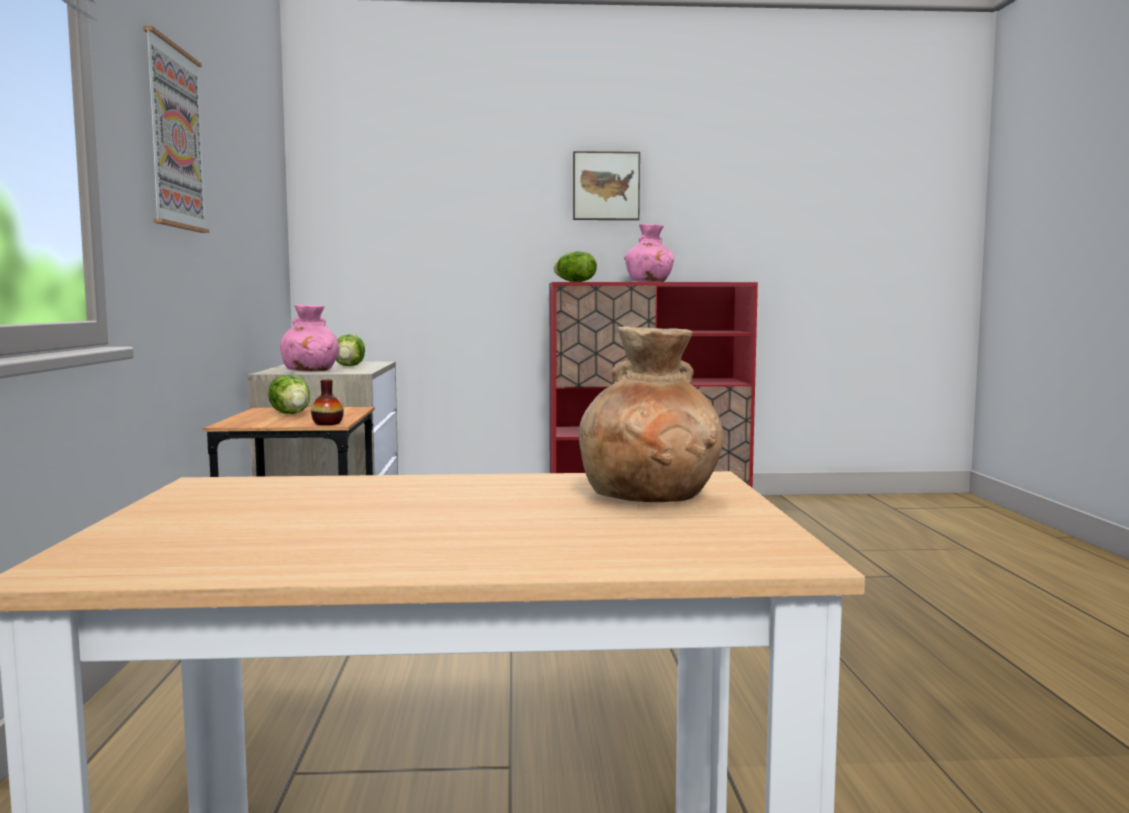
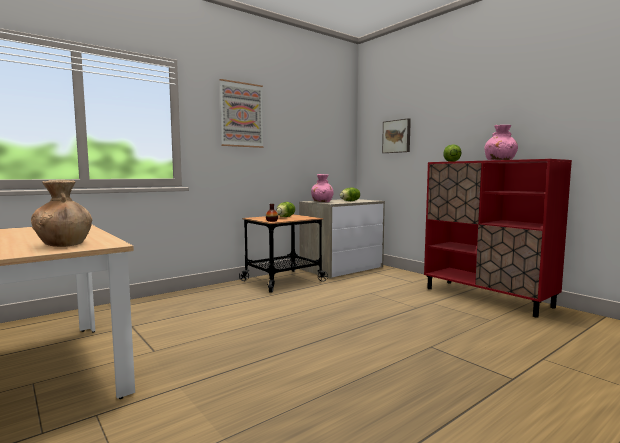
camera: 55 degrees right, 0 degrees up
picture [573,151,640,220] -> picture moved to [382,118,411,153]

